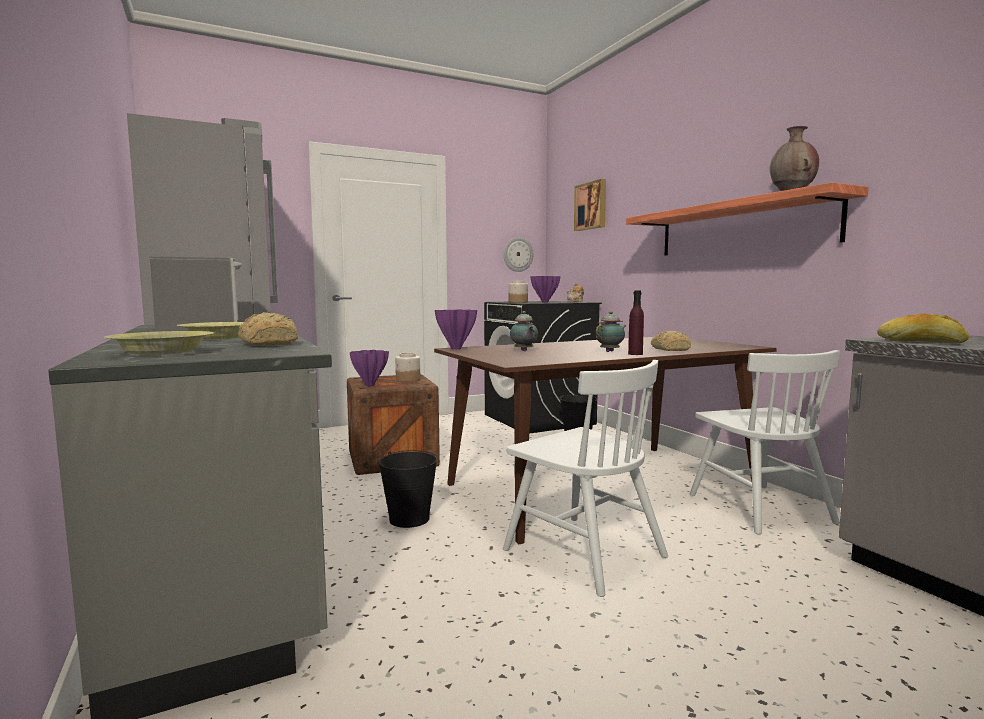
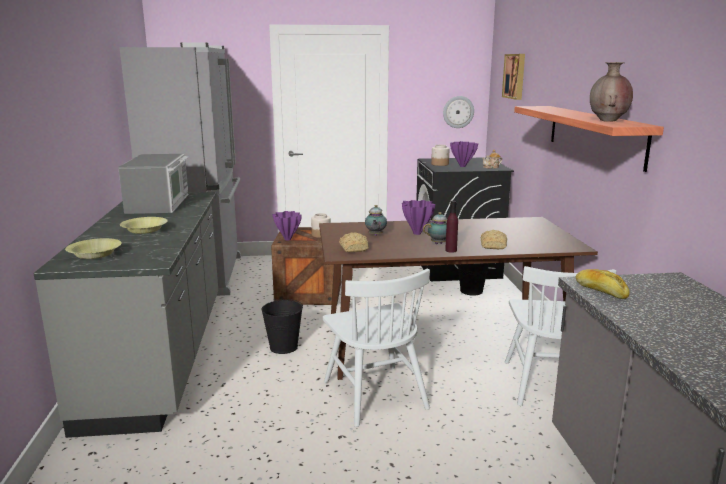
camera: 20 degrees right, 10 degrees up
bread [238,312,298,345] -> bread moved to [339,232,369,252]
purple vase [435,310,477,350] -> purple vase moved to [402,200,436,235]

